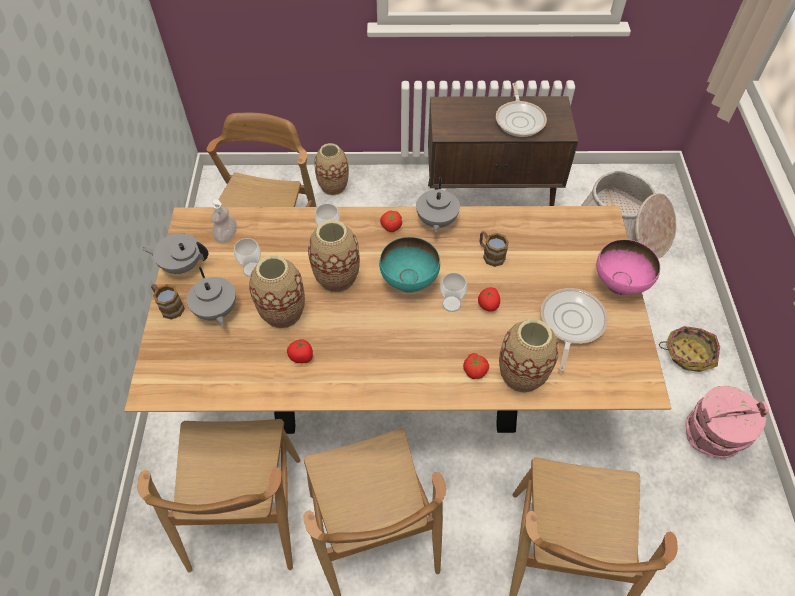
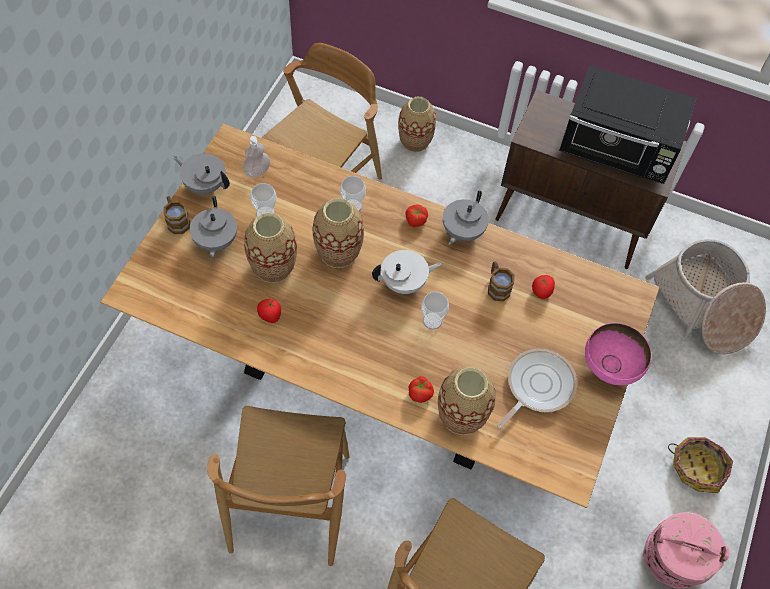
camera: 20 degrees right, 5 degrees up
brown chair [137,419,301,573] -> none
turquoise bowl [379,237,440,293] -> white teapot [372,250,441,294]
tomato [478,287,500,312] -> tomato moved to [532,275,555,299]
frying pan [496,83,547,137] -> black microwave [559,65,696,184]

